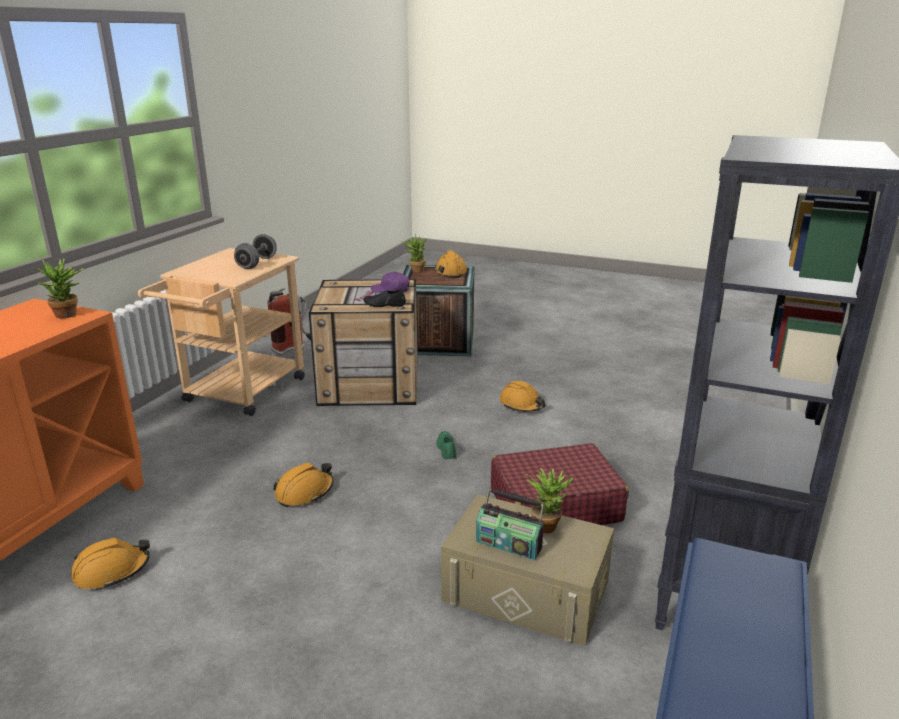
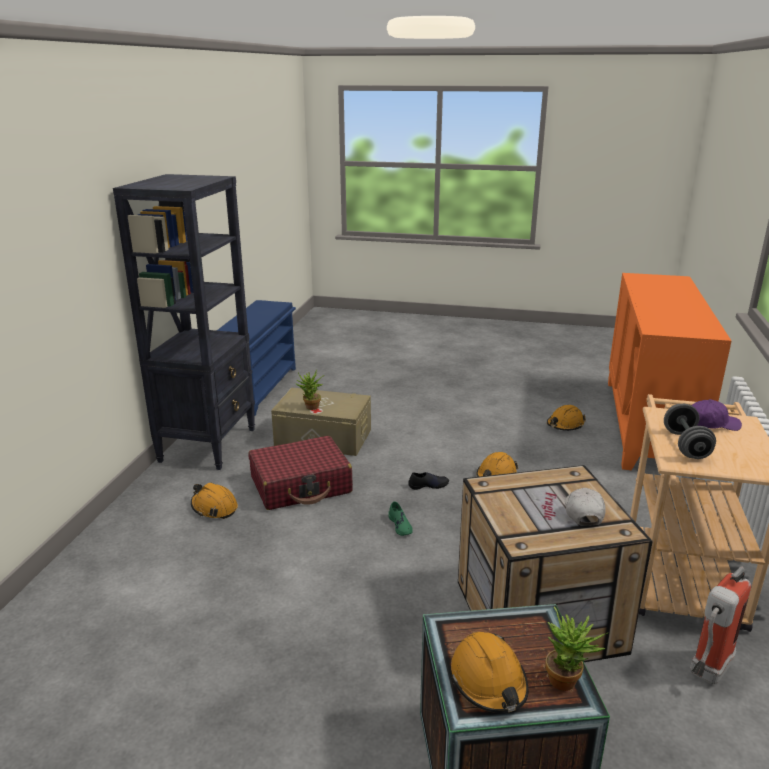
camera: 170 degrees right, 0 degrees up
potted plant [36,258,85,318] -> none
black shoe [363,289,406,307] -> black shoe moved to [408,472,449,490]
purple cap [371,272,410,293] -> purple cap moved to [691,399,742,431]
radio [476,488,544,560] -> none
orange hard hat [500,381,545,412] -> orange hard hat moved to [191,483,238,519]
none -> white cap [565,488,606,526]

